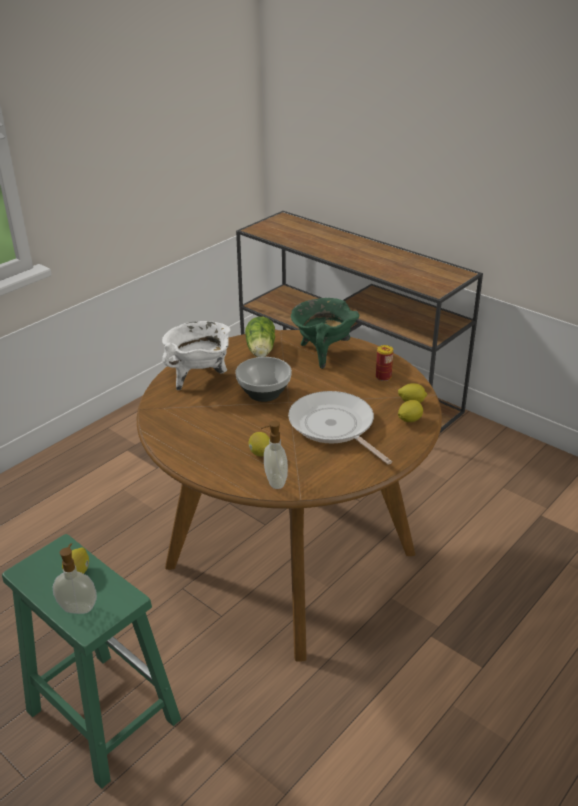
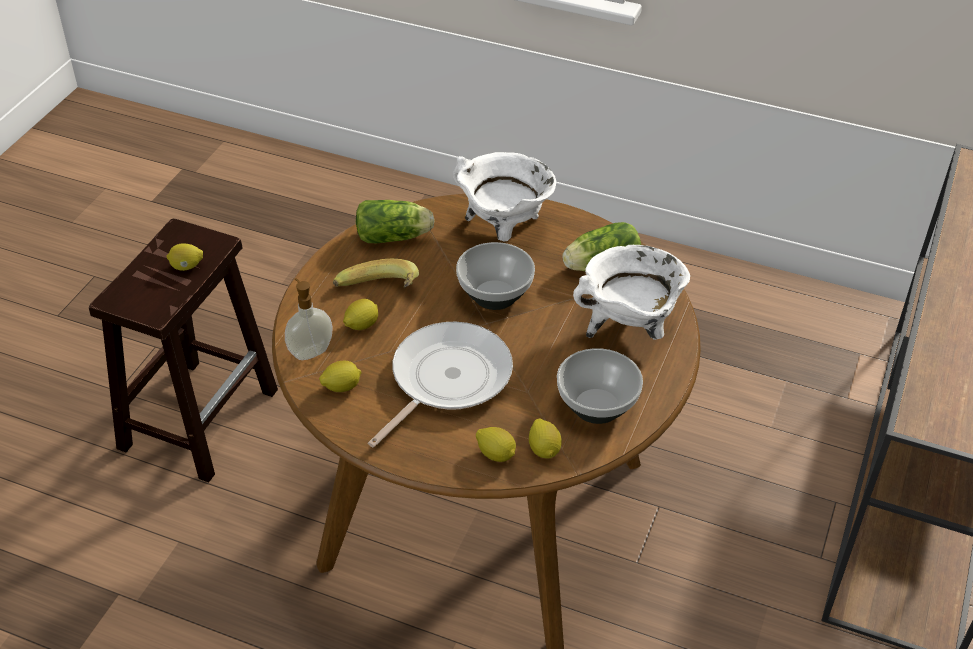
camera: 70 degrees right, 10 degrees up
green stool [2,534,181,789] -> brown stool [89,219,278,483]
soap dispenser [53,543,97,614] -> none
green cooking pot [291,298,359,369] -> white cooking pot [573,245,690,340]
can [376,345,393,381] -> bowl [557,348,643,424]
none -> lemon [319,361,362,392]
none -> banana [333,259,419,288]
none -> lettuce [356,200,435,243]

